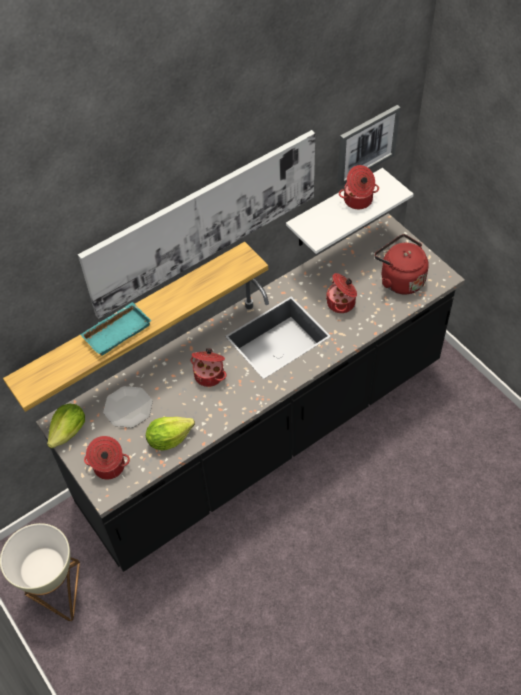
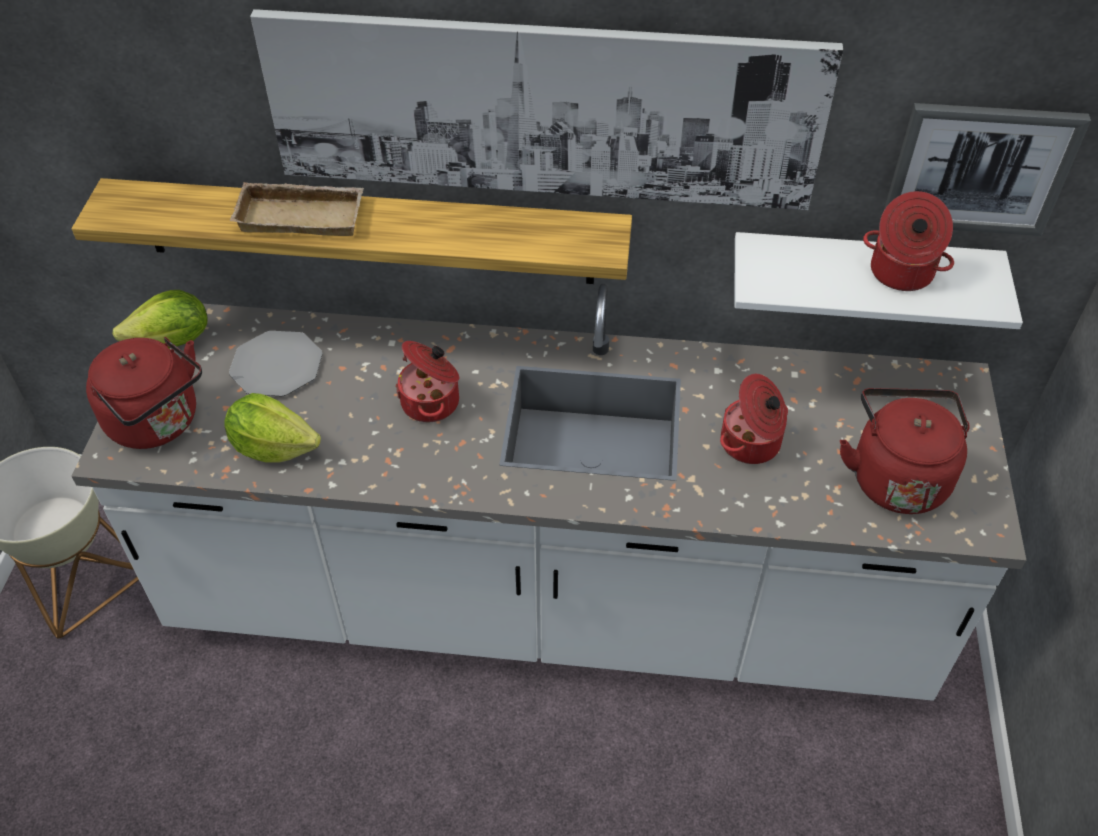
camera: 40 degrees right, 5 degrees down
black counter [36,213,465,572] -> white counter [71,284,1026,701]
turquoise tray [80,302,151,356] -> beige tray [230,182,364,236]
cooking pot [84,436,130,480] -> red kettle [86,337,202,449]

